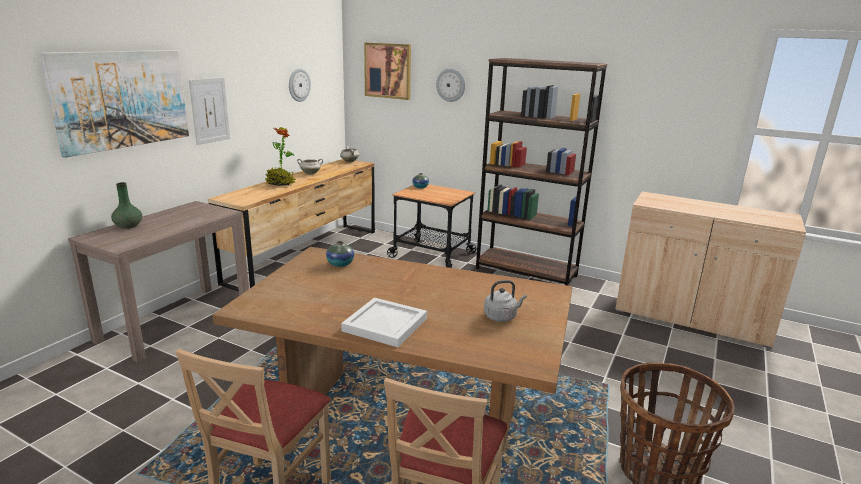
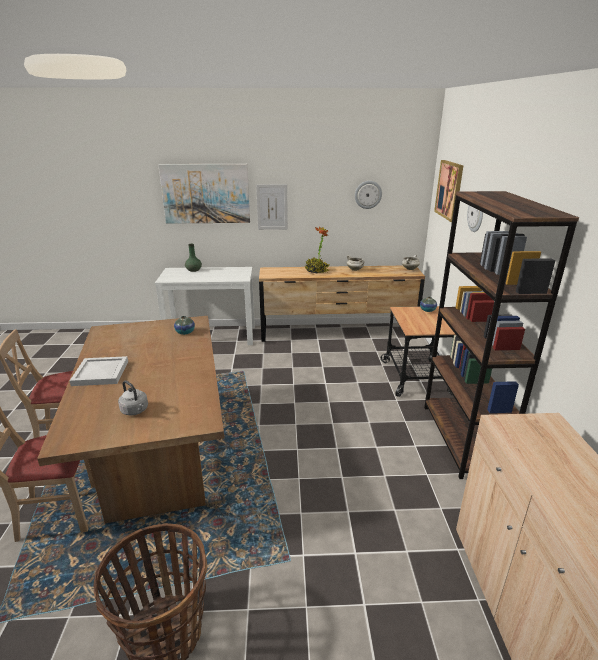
camera: 60 degrees right, 5 degrees up
brown console table [68,201,249,363] -> white console table [155,267,255,345]

